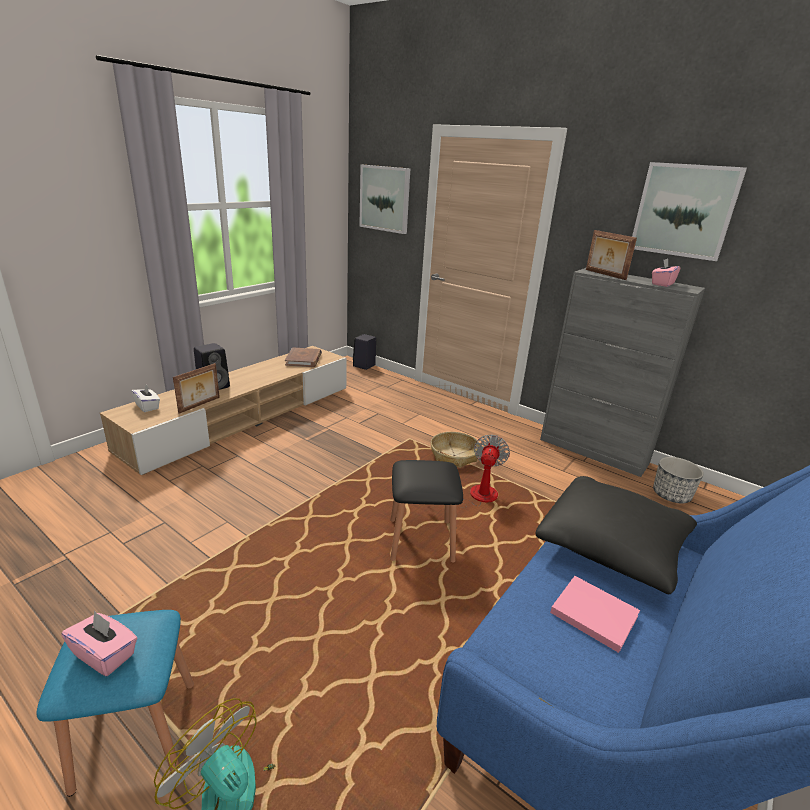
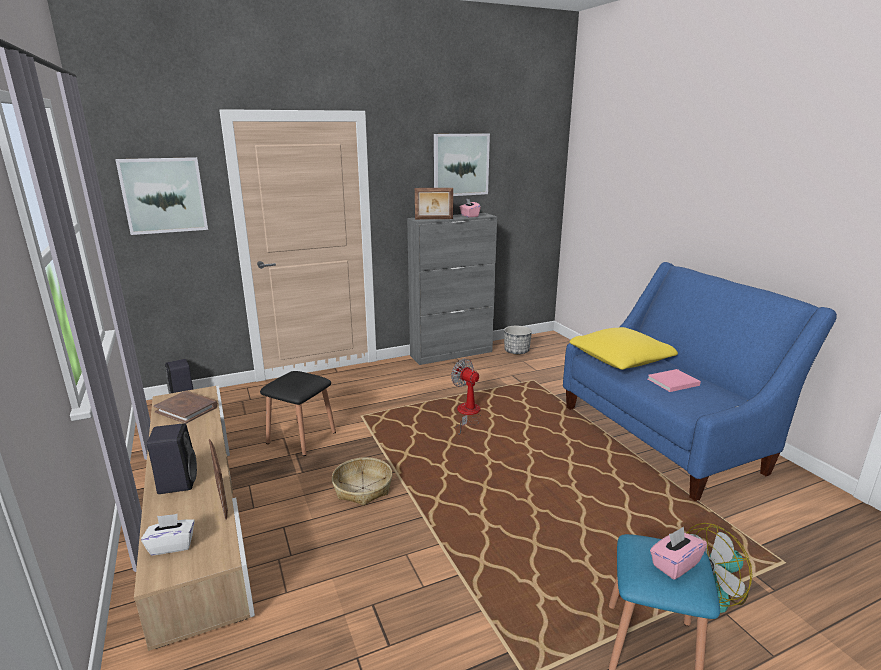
camera: 60 degrees left, 5 degrees down
black stool [390,460,463,562] -> black stool moved to [260,371,336,456]
basket [431,432,480,468] -> basket moved to [332,457,392,506]
black pillow [535,476,697,594] -> yellow pillow [570,327,678,370]

